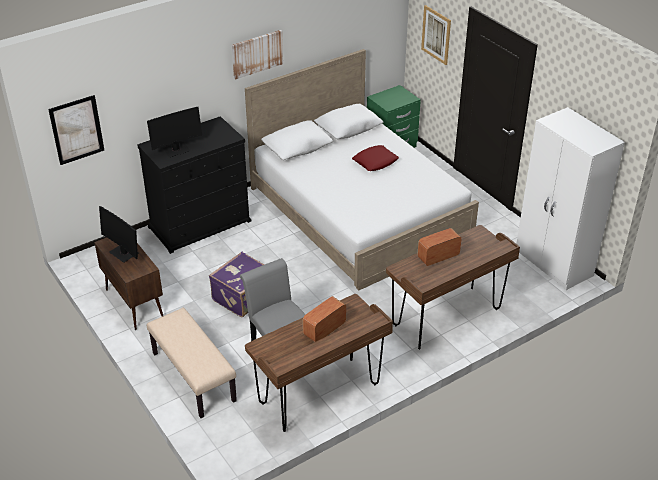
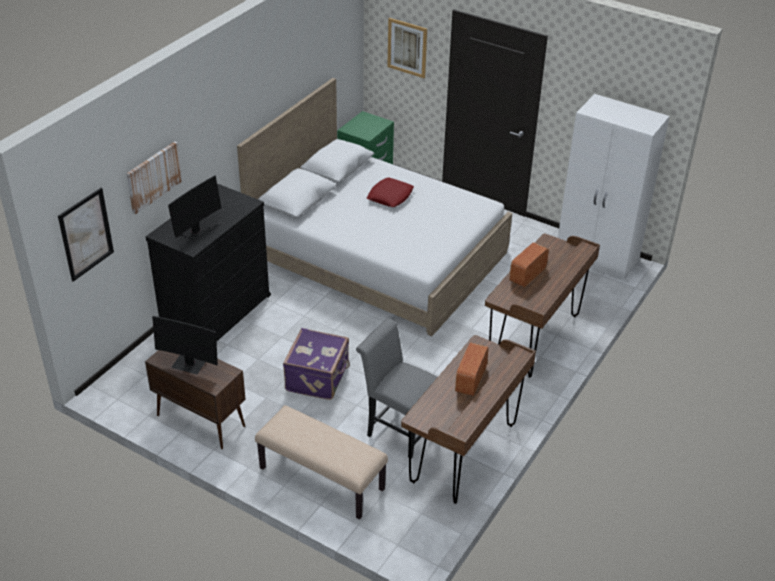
camera: 25 degrees left, 0 degrees up
picture [232,30,283,79] -> picture moved to [126,141,182,214]

